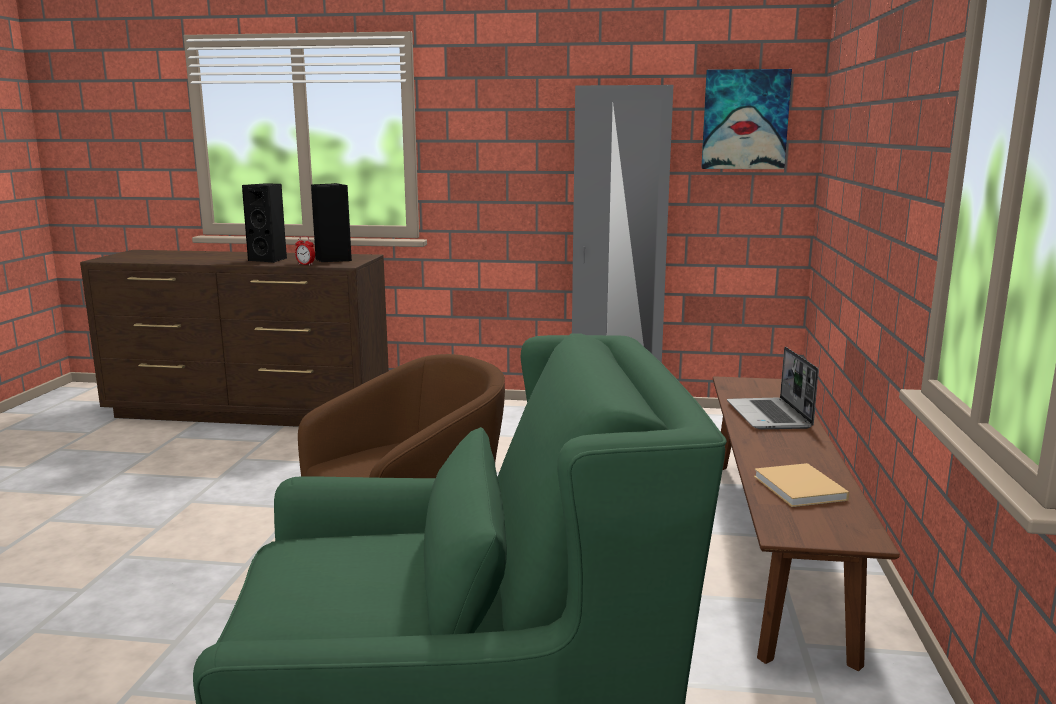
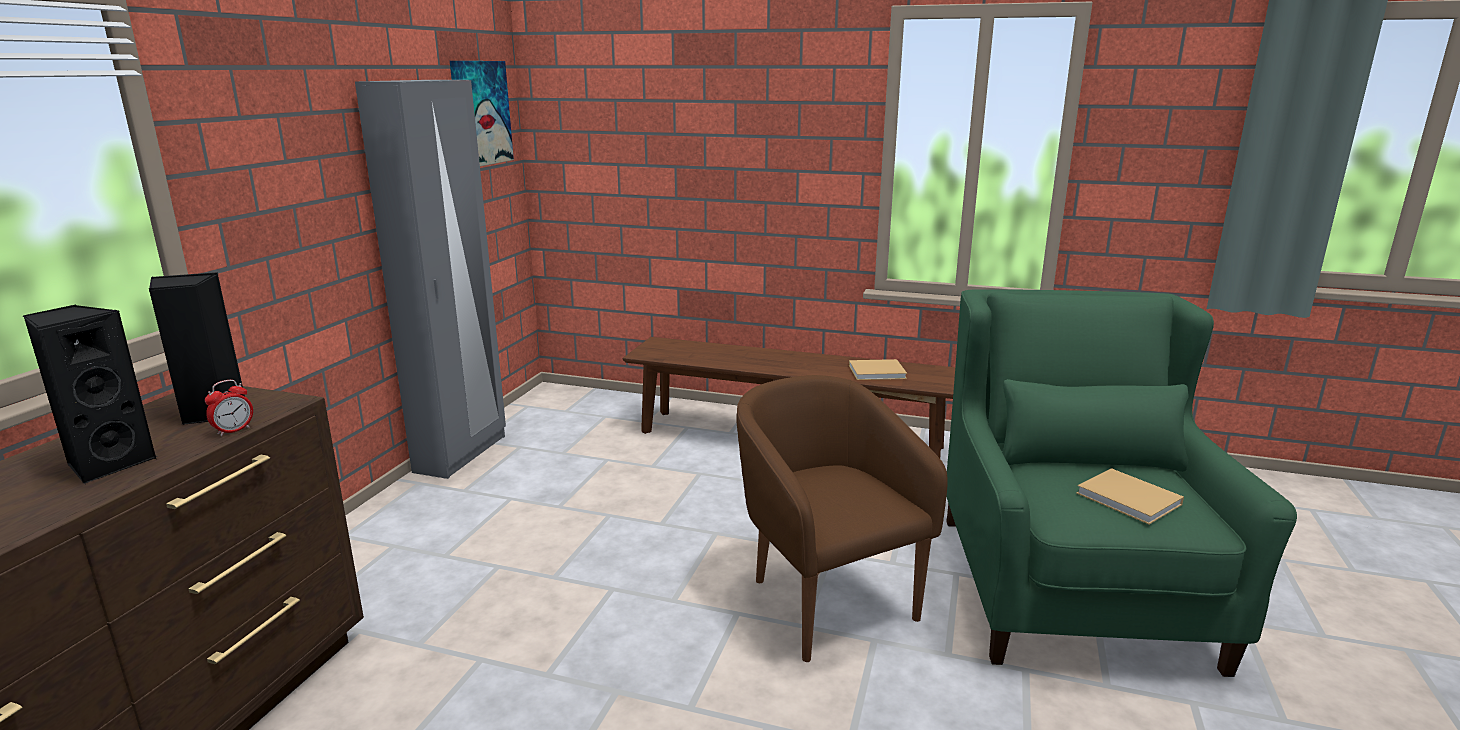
camera: 80 degrees left, 5 degrees up
laptop [727,347,818,429] -> none
none -> beige book [1076,468,1184,525]

